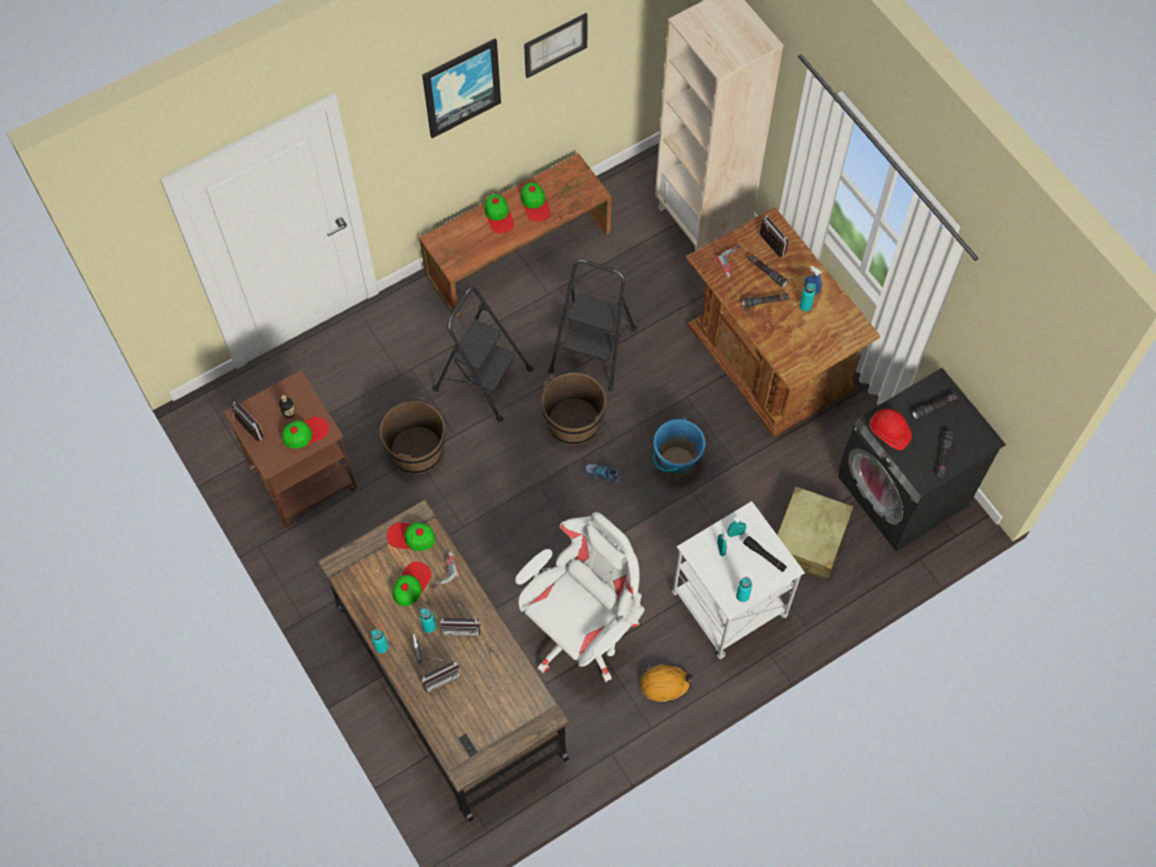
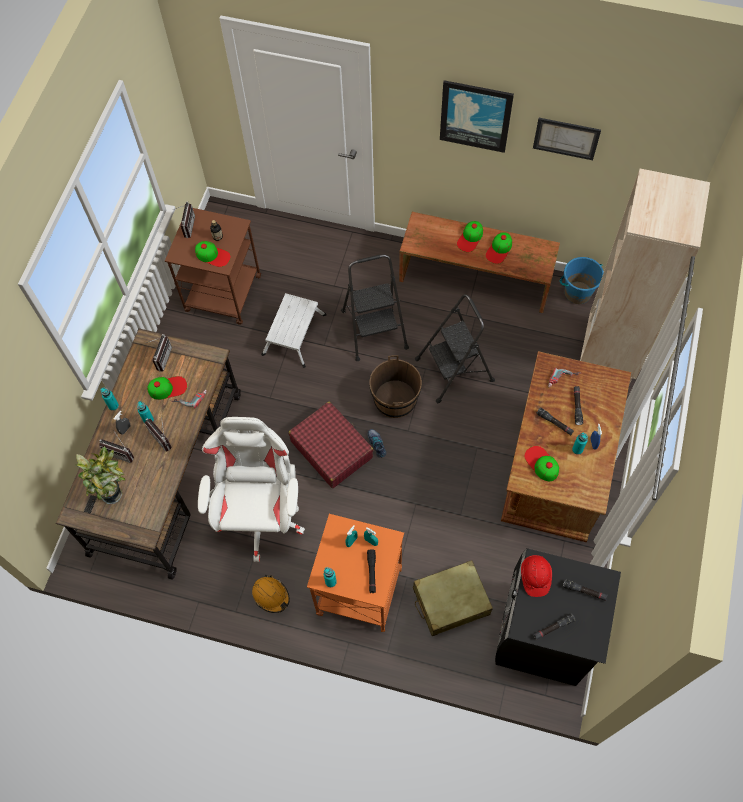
camera: 50 degrees right, 0 degrees up
brown bucket [380,396,445,474] -> white step ladder [261,293,326,368]
cap [387,522,436,551] -> cap moved to [524,446,559,481]
white office chair [515,512,645,682] -> white office chair turned 90 degrees counterclockwise [198,417,305,562]
blue bucket [653,418,706,478] -> blue bucket moved to [560,257,604,304]
white cart [672,501,805,660] -> orange cart [307,514,404,632]
radio [759,216,788,258] -> radio moved to [146,334,172,372]
none -> potted plant [75,446,125,504]
none -> red suitcase [289,402,374,488]

